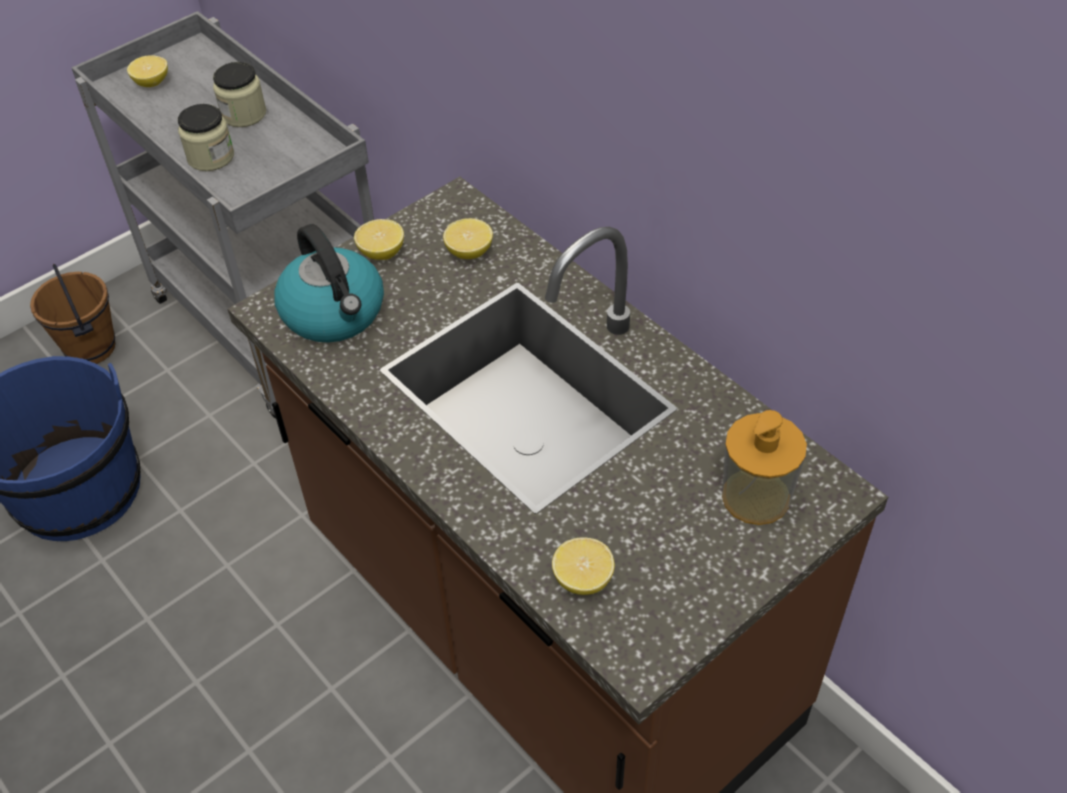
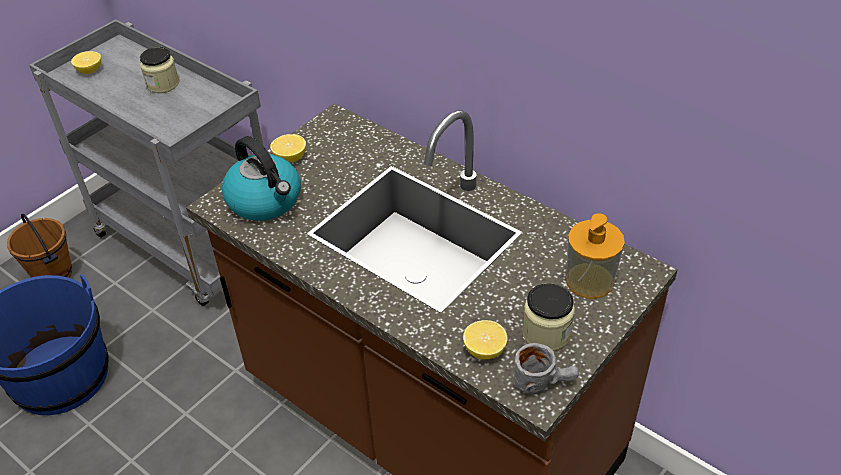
camera: 10 degrees left, 5 degrees down
jar [178,104,234,171] -> jar moved to [522,283,575,351]
lemon [443,218,493,259] -> none
none -> grey mug [514,343,579,394]

